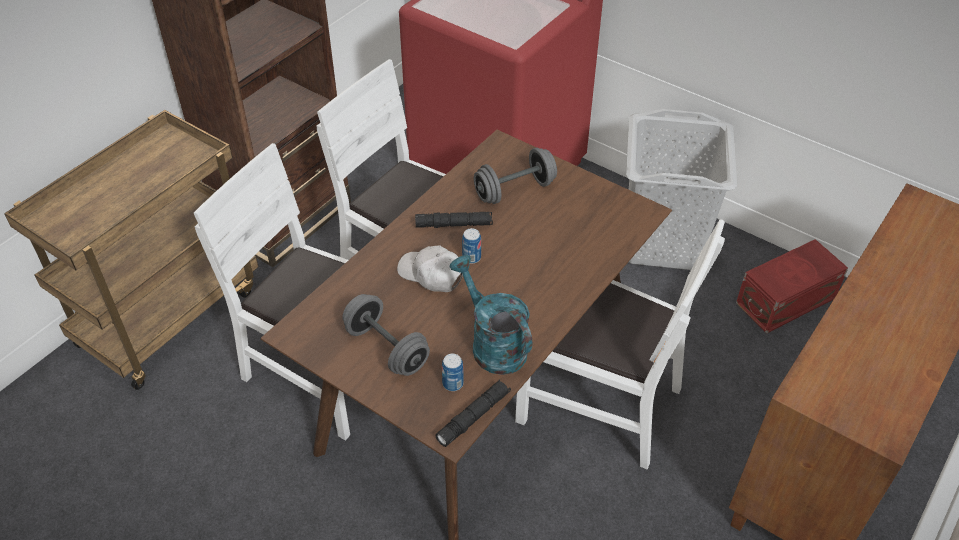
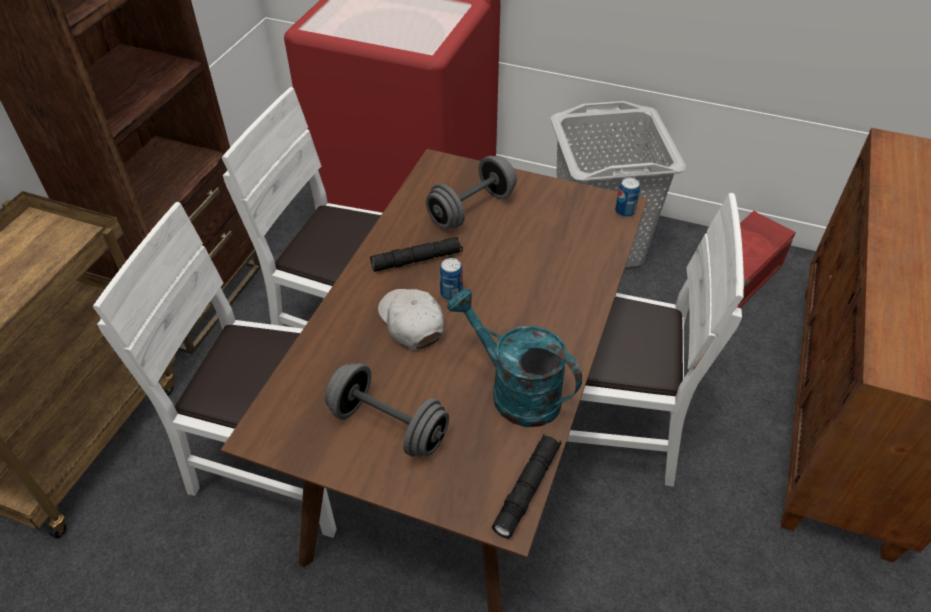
camera: 15 degrees left, 0 degrees up
white cap [397,245,463,292] -> white cap turned 45 degrees clockwise [378,289,444,350]
can [442,354,464,391] -> can moved to [615,178,640,217]

